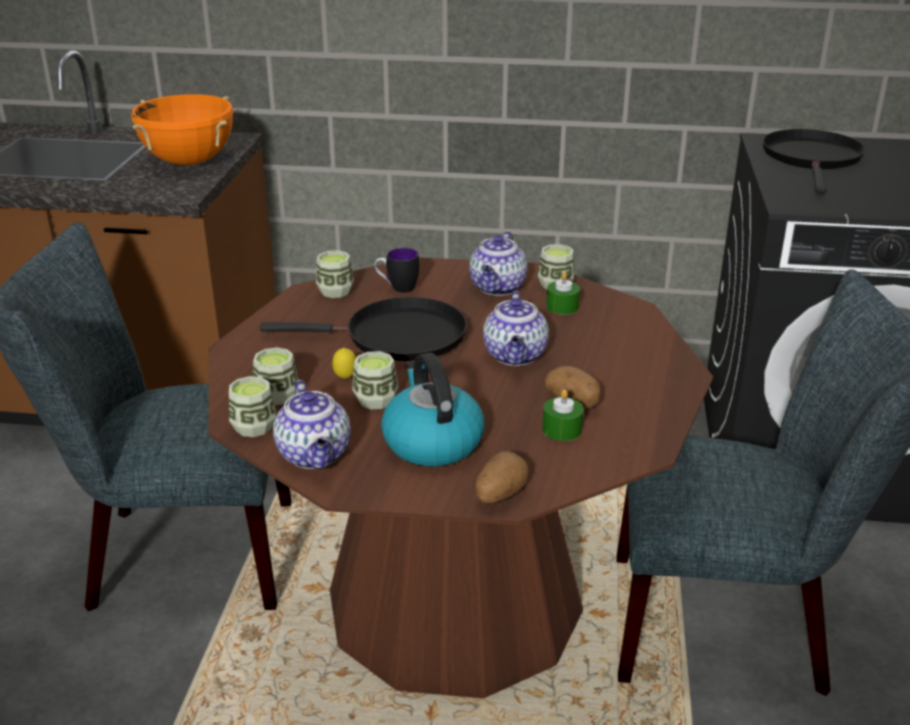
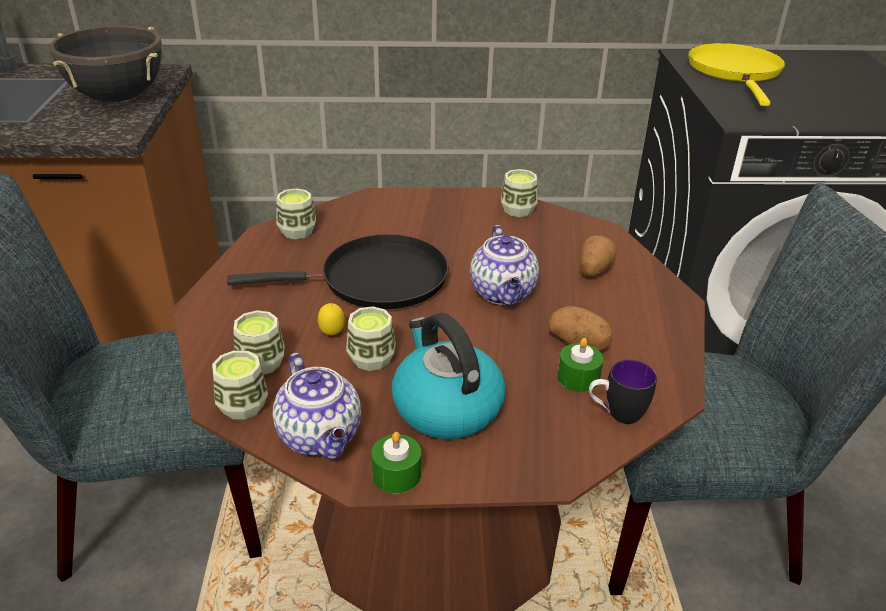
camera: 10 degrees left, 5 degrees up
orange cooking pot [131,94,234,165] -> black cooking pot [49,26,162,102]
mug [374,248,419,293] -> mug moved to [589,360,657,424]
teapot [469,231,527,296] -> none
potato [475,451,529,503] -> potato moved to [580,235,617,276]
green candle [546,272,580,315] -> green candle moved to [371,432,421,493]
black frying pan [763,129,865,193] -> yellow frying pan [688,43,785,106]

